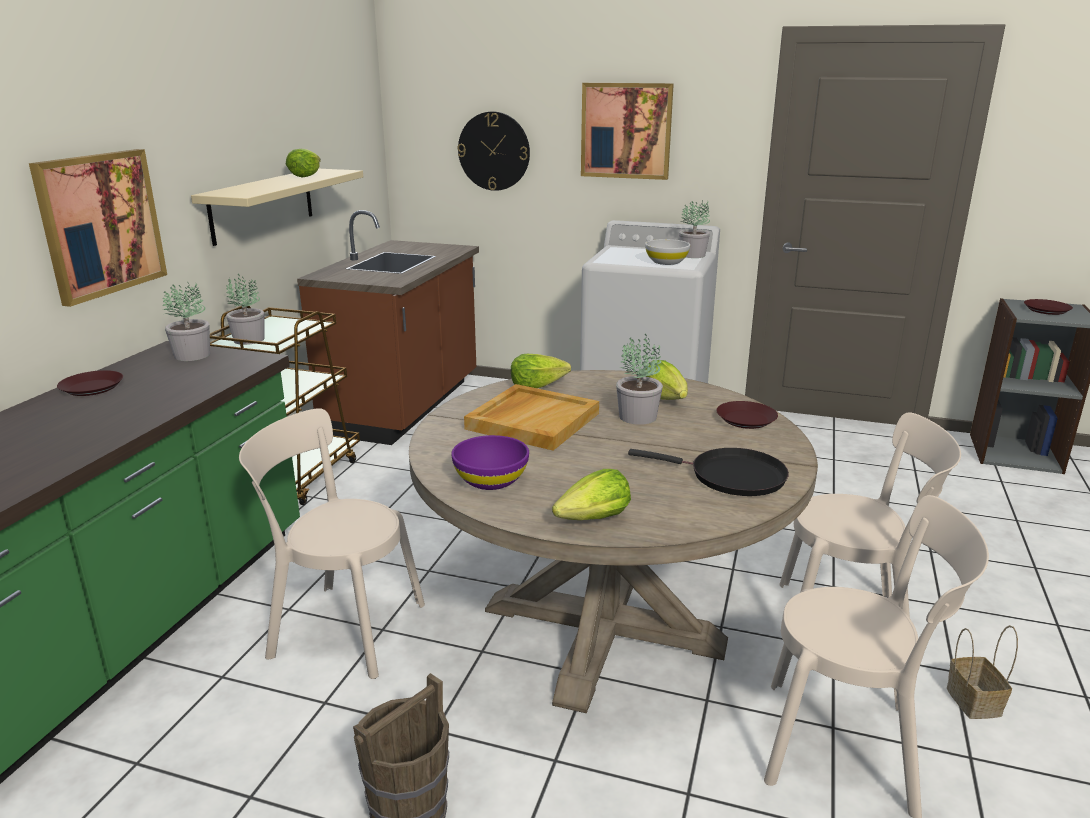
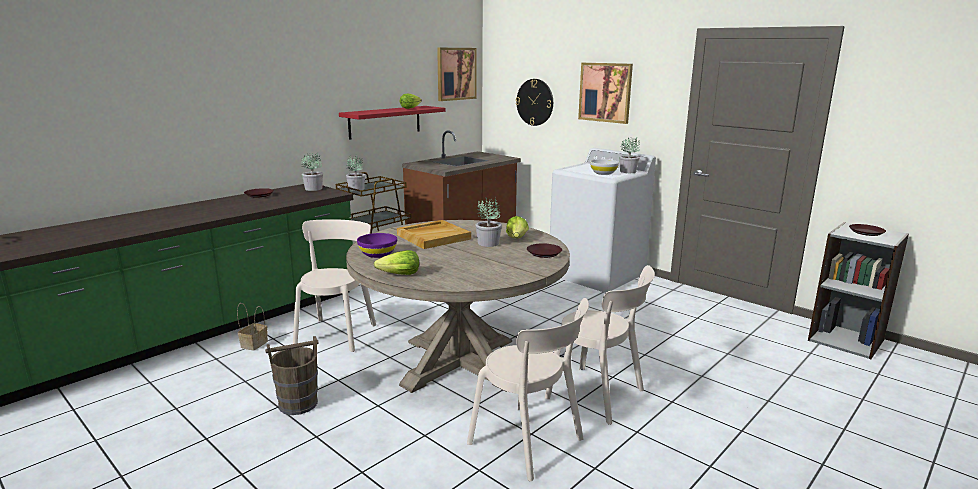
camera: 25 degrees right, 5 degrees down
picture [29,149,167,307] -> picture moved to [437,48,476,101]
beige shelf [191,169,363,246] -> red shelf [339,106,446,140]
beige chair [239,408,425,679] -> beige chair turned 60 degrees clockwise [293,219,376,352]
lettuce [511,354,571,388] -> none
black frying pan [628,448,789,496] -> none
basket [947,625,1018,719] -> basket moved to [237,303,268,350]

